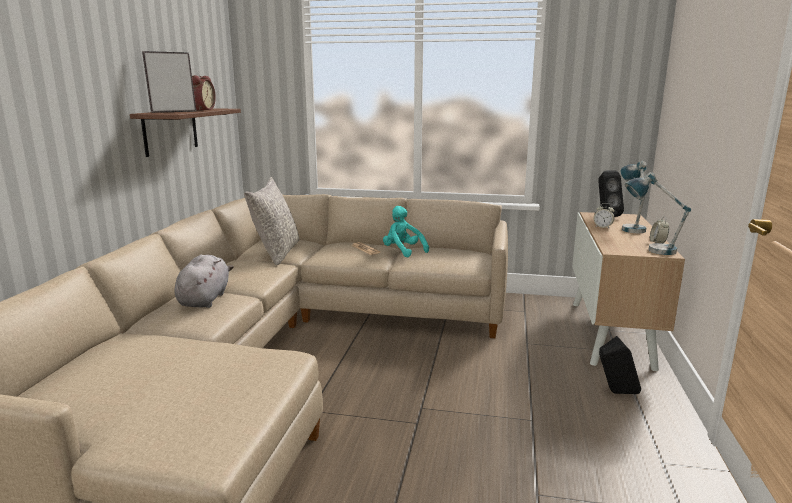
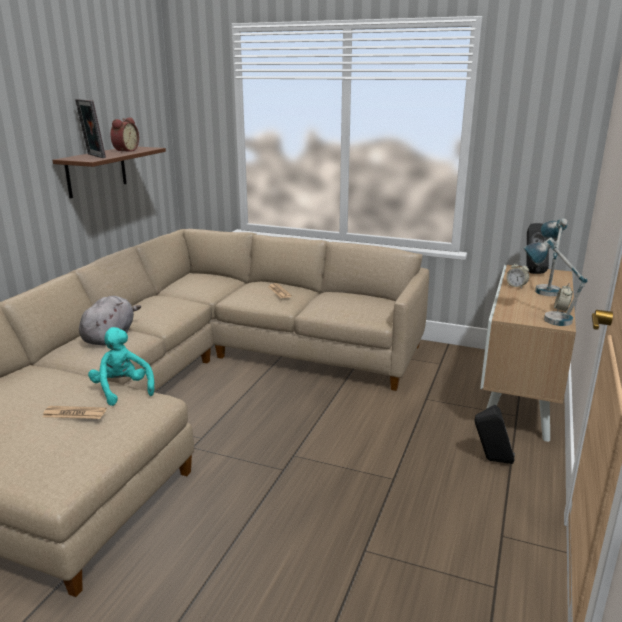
camera: 10 degrees right, 5 degrees up
picture frame [142,51,196,113] -> picture frame turned 105 degrees counterclockwise [75,99,106,158]
grey pillow [244,177,299,265] -> none
turquoise plush toy [383,206,429,257] -> turquoise plush toy moved to [88,327,154,406]
none -> newspaper [43,406,107,419]

